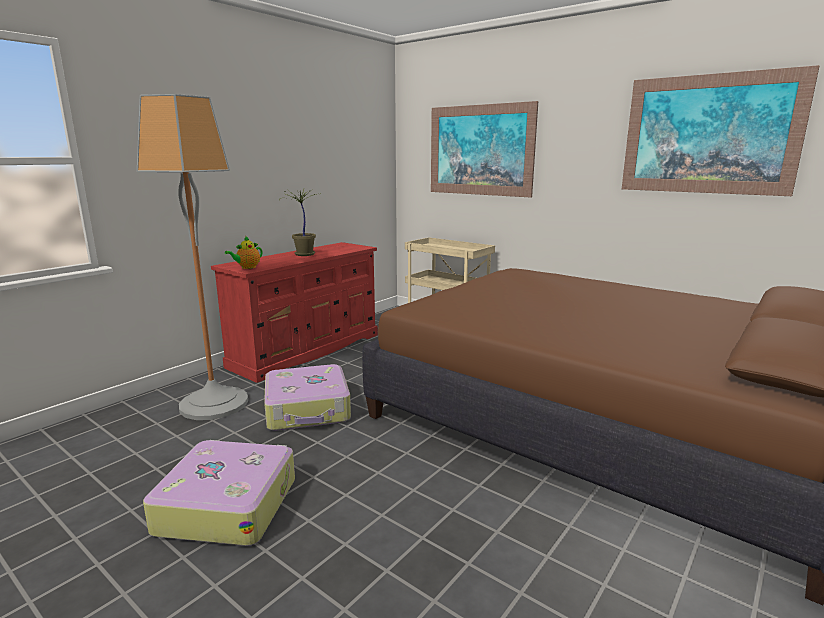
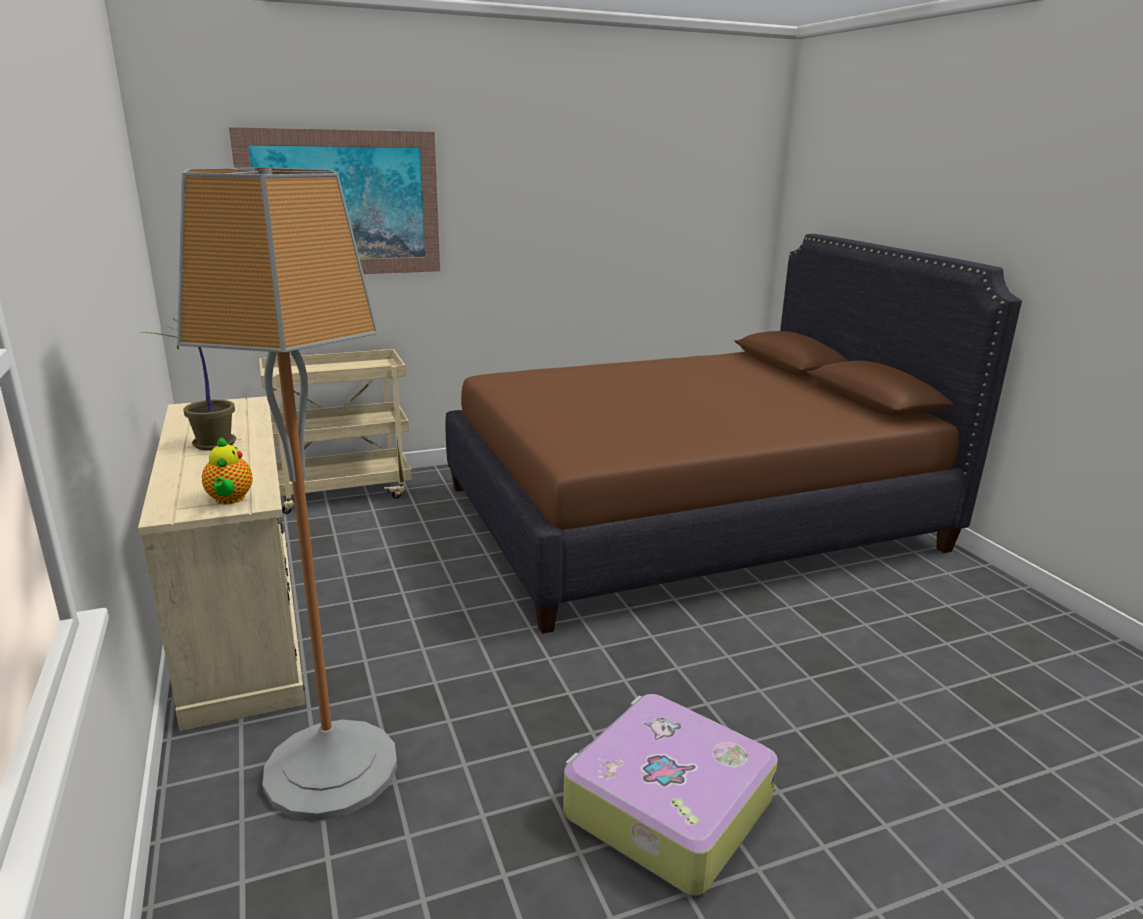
camera: 60 degrees left, 5 degrees up
red dresser [211,242,378,383] -> beige dresser [138,396,305,731]
suitcase [264,364,351,431] -> none
picture [622,65,819,196] -> none

